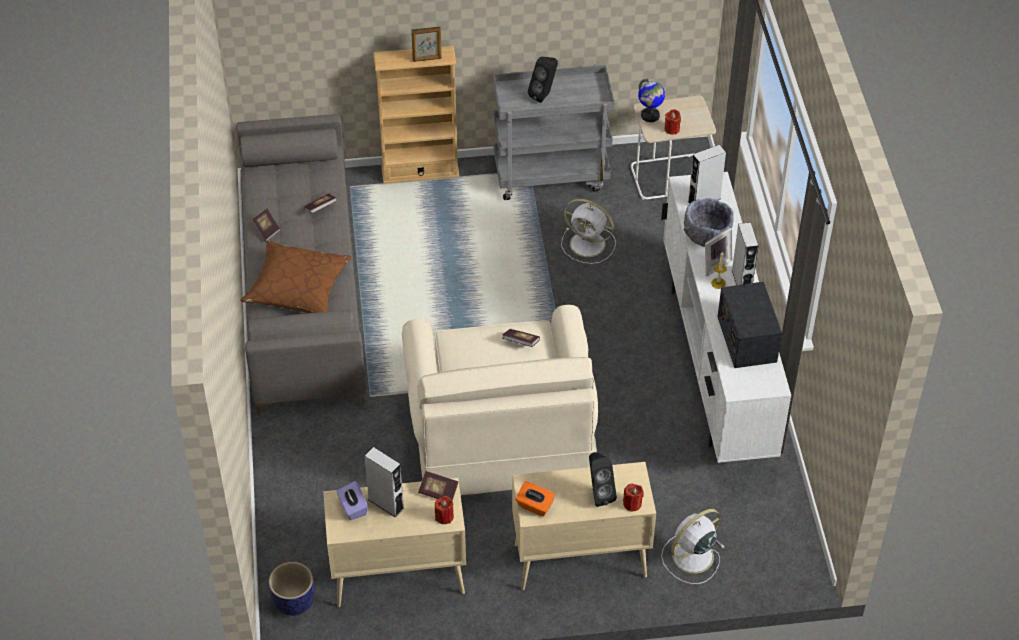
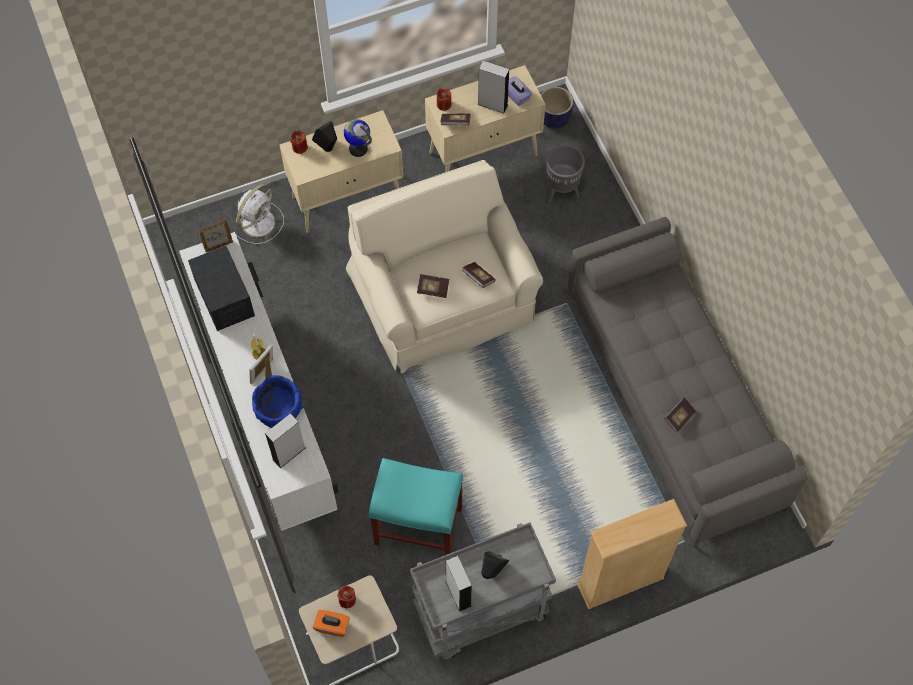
camera: 165 degrees right, 15 degrees up
brown pillow [240,241,352,313] -> none
book [252,208,281,242] -> book moved to [462,262,496,288]
picture frame [411,26,442,62] -> picture frame moved to [198,220,233,252]
orange tissue box [515,481,556,516] -> orange tissue box moved to [313,610,350,637]
white fan [561,199,616,264] -> turquoise stool [368,458,463,555]
globe [638,79,665,122] -> globe moved to [344,119,372,157]
grey bowl [684,198,734,247] -> blue bowl [252,375,303,428]
grey speaker [732,222,758,285] -> grey speaker moved to [446,556,472,612]
none -> grey planter [546,145,585,202]

